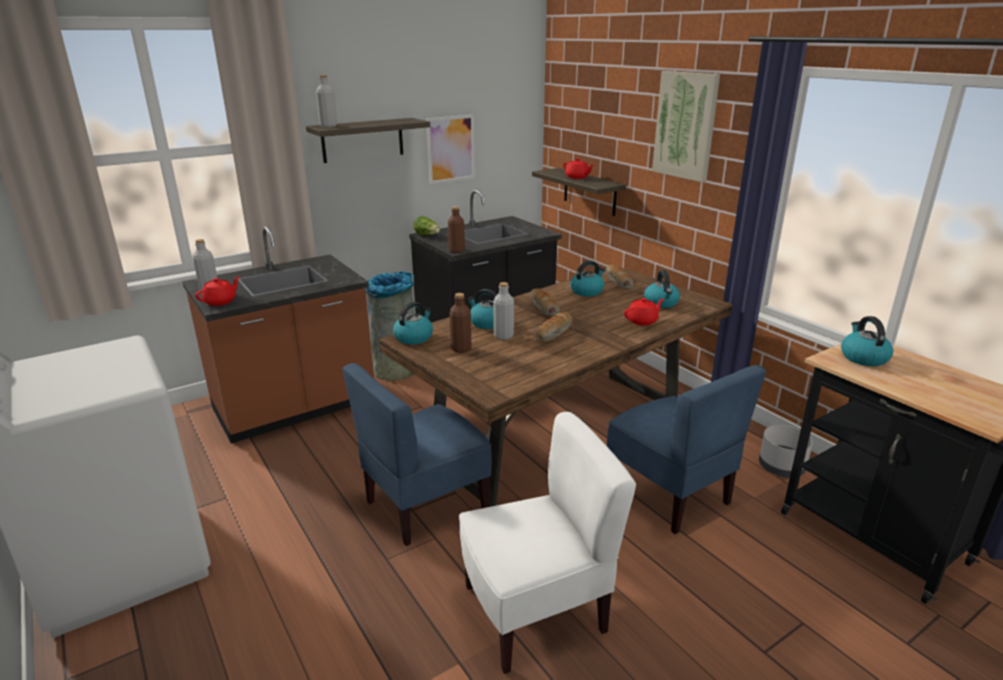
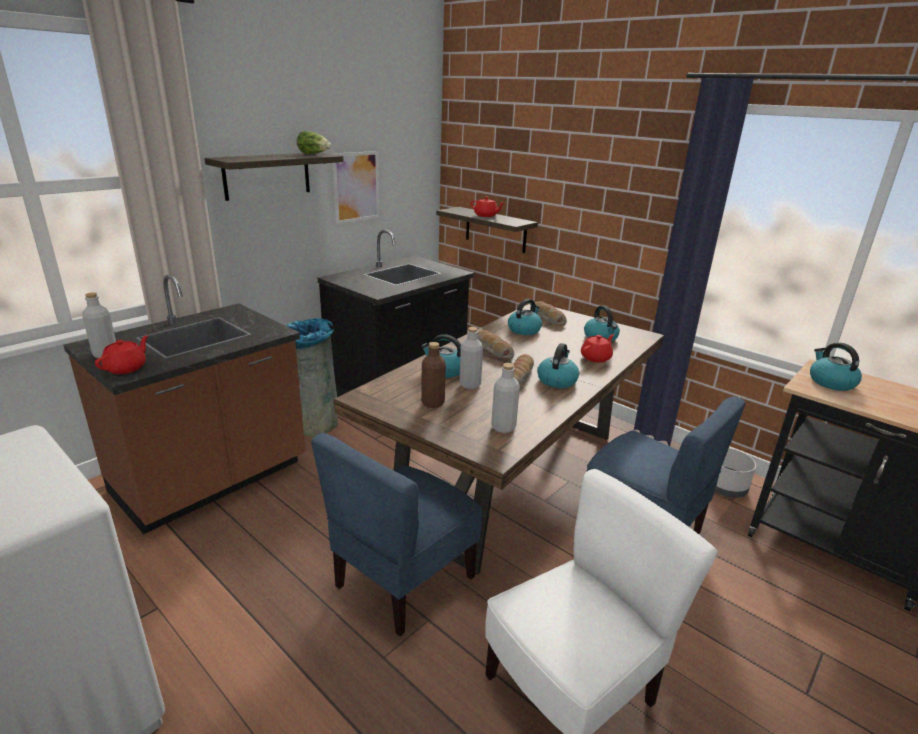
camera: 15 degrees left, 0 degrees up
grey bottle [316,75,337,127] -> grey bottle moved to [491,363,520,433]
kettle [393,302,433,344] -> kettle moved to [537,343,579,388]
lettuce [413,216,440,235] -> lettuce moved to [297,131,331,154]
brown bottle [448,206,465,253] -> none
picture [652,71,720,182] -> none

